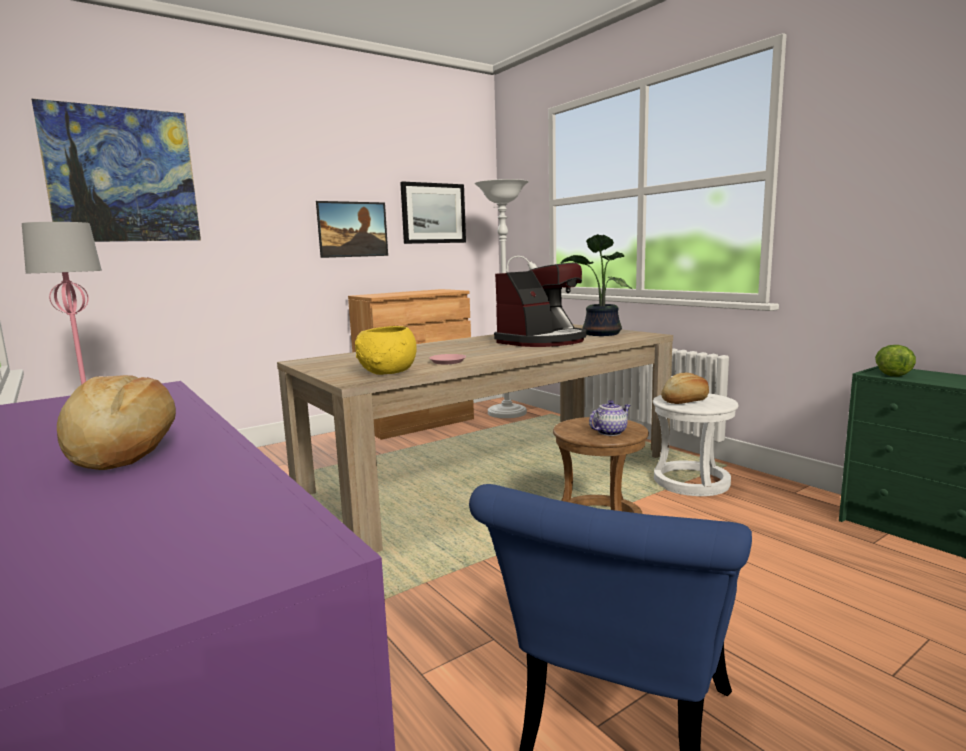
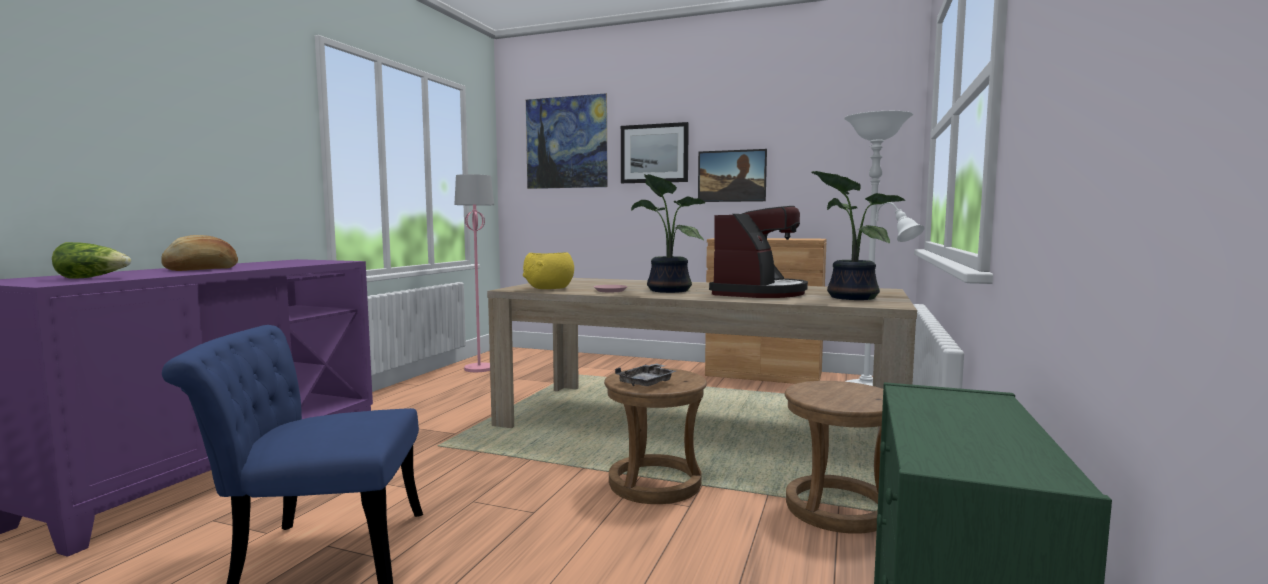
camera: 55 degrees right, 5 degrees down
picture [400,182,466,244] -> picture moved to [621,122,689,183]
coffee machine [494,263,586,347] -> coffee machine turned 75 degrees counterclockwise [709,206,808,298]
teapot [589,400,630,436] -> grey tray [615,363,676,386]
white stool [653,393,738,496] -> brown stool [785,381,883,534]
bread [661,373,709,404] -> none
lettuce [875,345,916,376] -> lettuce moved to [52,242,131,278]
none -> potted plant [631,174,705,293]

